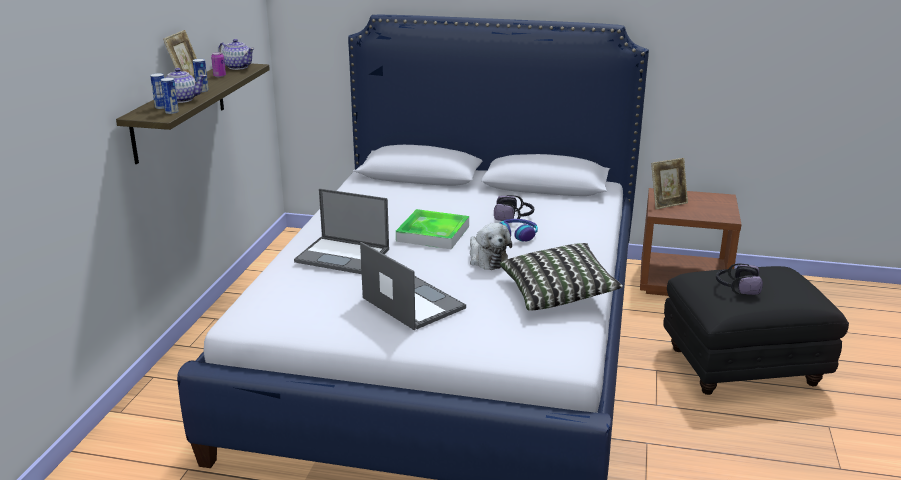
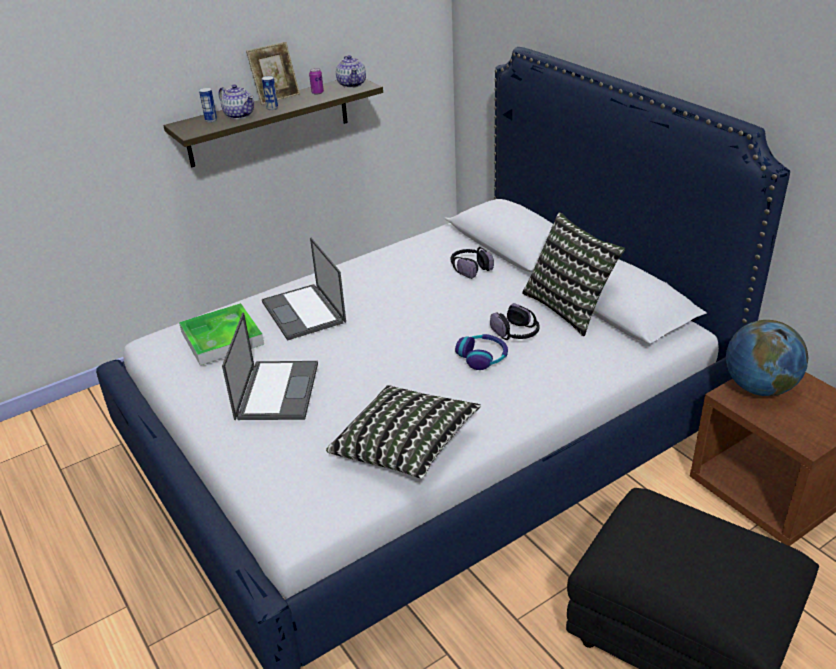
camera: 45 degrees right, 10 degrees up
can [161,77,179,114] -> none
tray [396,209,469,249] -> tray moved to [179,303,264,366]
plush toy [470,223,512,270] -> none
picture frame [651,158,688,210] -> globe [726,320,808,396]
headphones [716,264,763,295] -> headphones moved to [450,247,494,279]
none -> pillow [522,212,625,336]

